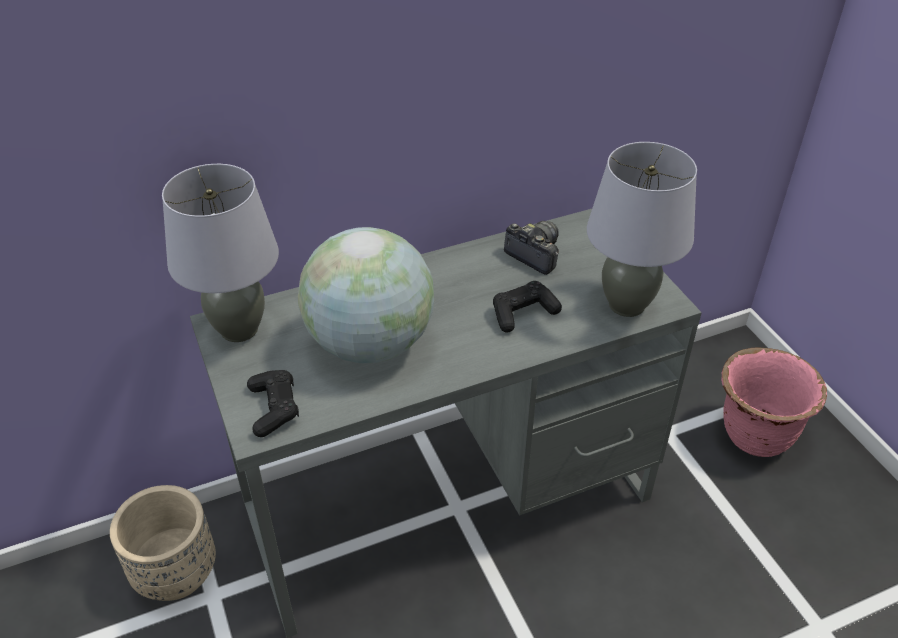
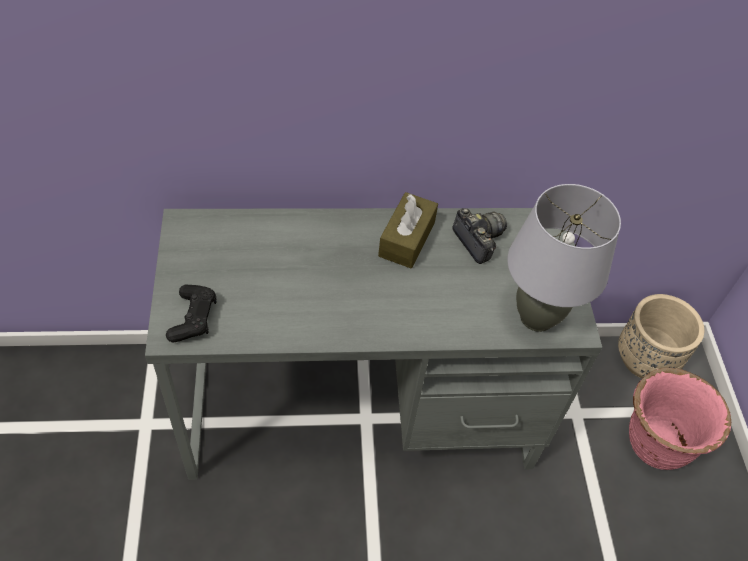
camera: 15 degrees right, 10 degrees up
beige planter [110,485,216,601] -> beige planter moved to [618,294,704,378]
grey table lamp [162,164,279,342] -> none
globe [298,227,434,364] -> none
black game controller [493,281,562,333] -> none
none -> brown tissue box [378,192,438,268]

